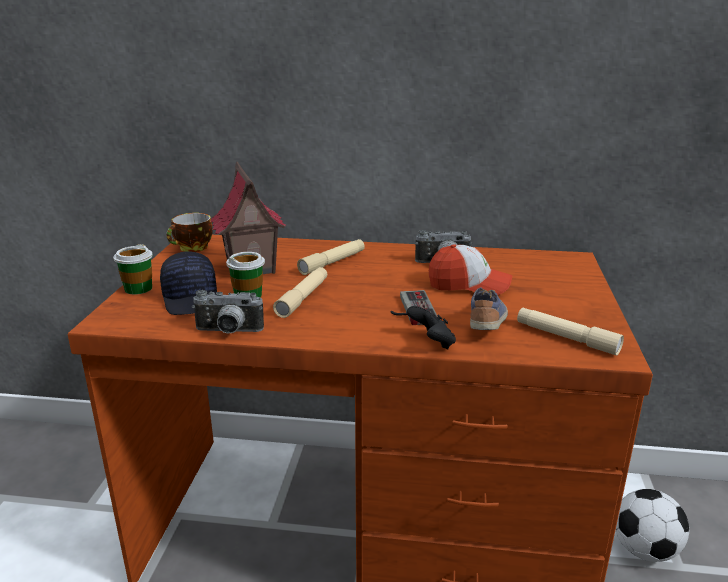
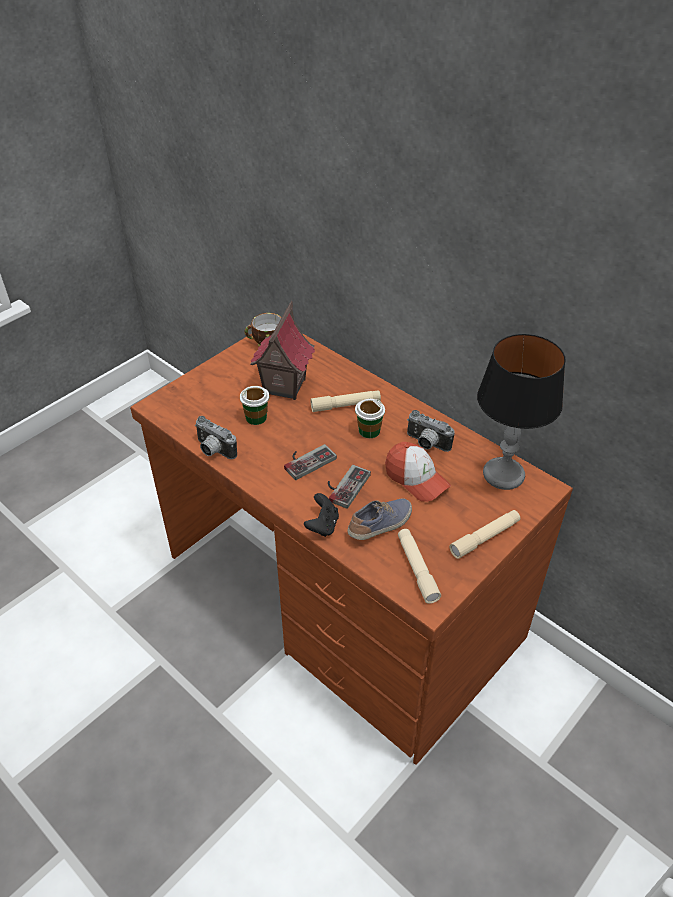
camera: 35 degrees right, 20 degrees up
cup [113,244,153,294] -> cup moved to [355,399,385,438]
black cap [160,251,217,315] -> none
beige flashlight [273,267,327,318] -> beige flashlight moved to [450,510,520,559]
football [616,489,689,562] -> none
none -> game controller [284,444,337,480]
none -> table lamp [477,334,566,490]

